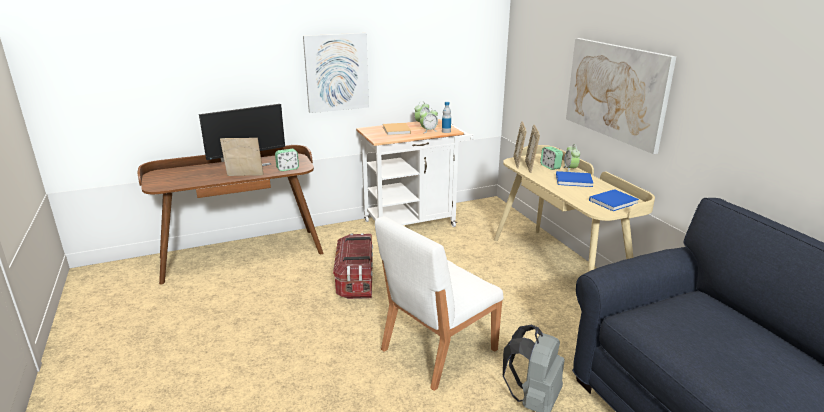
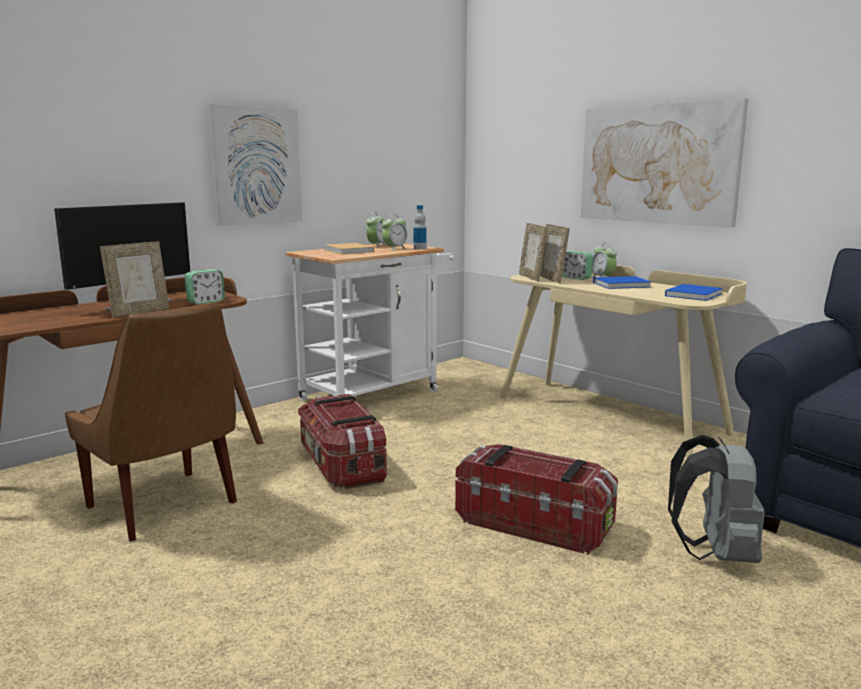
camera: 20 degrees left, 10 degrees down
picture frame [220,138,264,176] -> picture frame turned 150 degrees clockwise [100,241,170,318]
white chair [375,216,503,391] -> storage box [455,444,618,555]
none -> brown chair [65,302,237,541]

